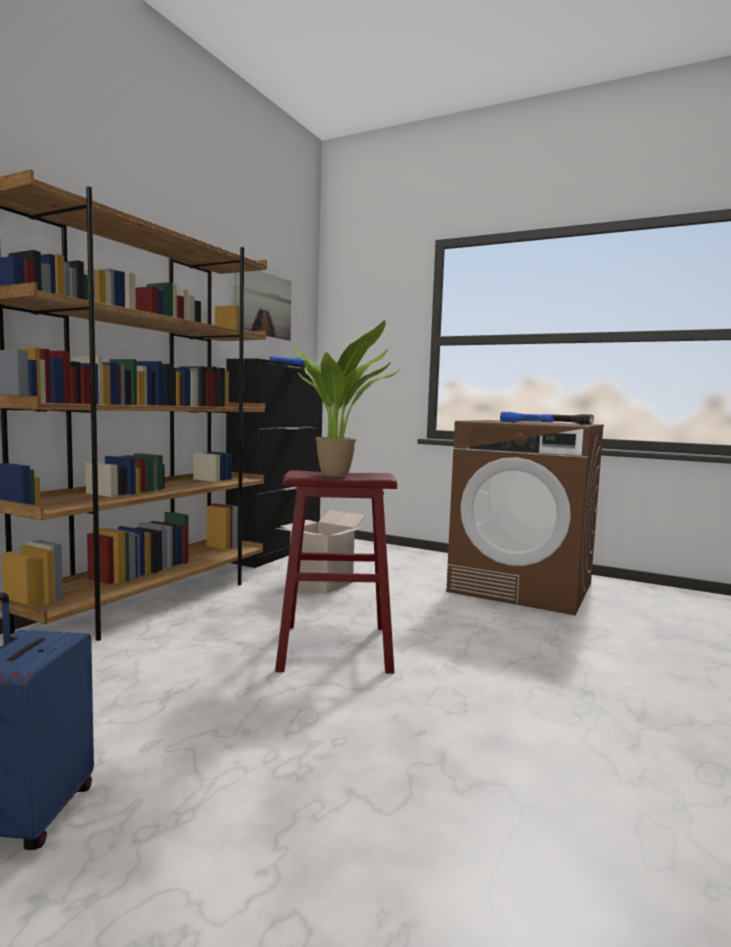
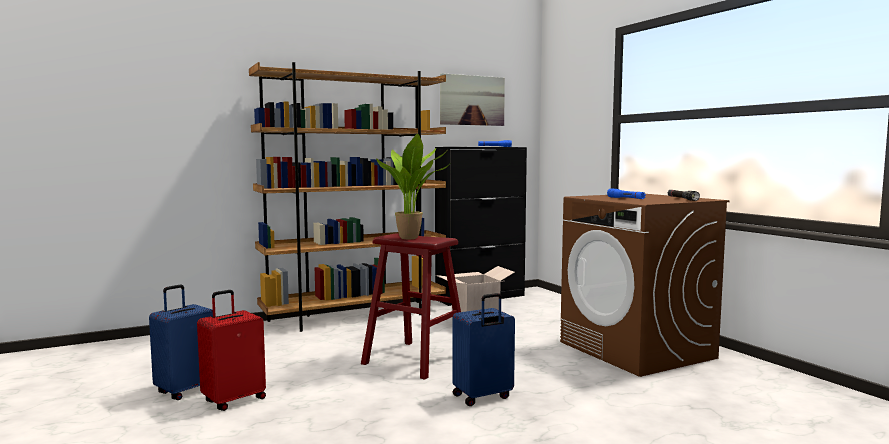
camera: 35 degrees right, 0 degrees up
none -> red suitcase [197,290,266,411]
none -> blue suitcase [452,293,515,406]

